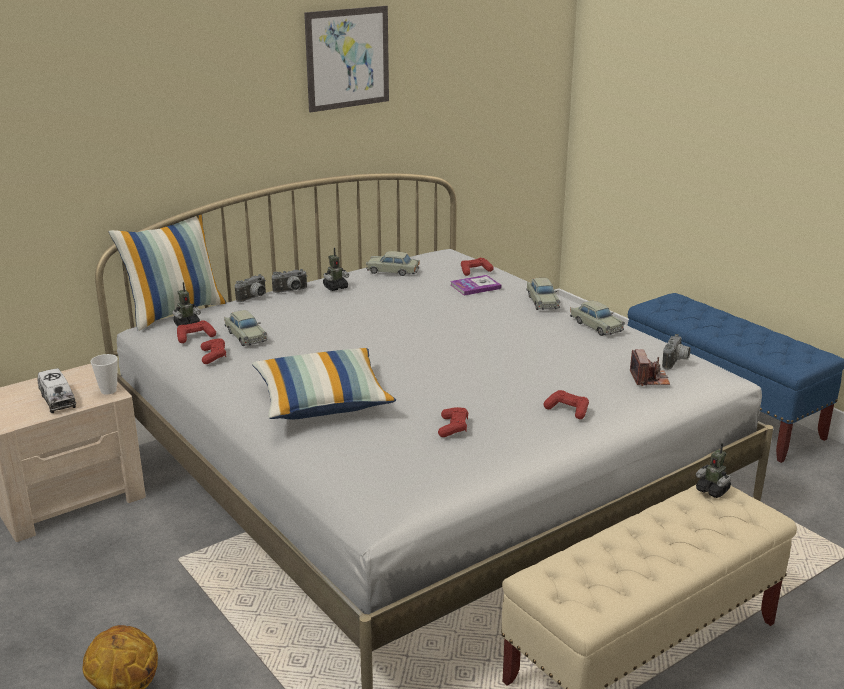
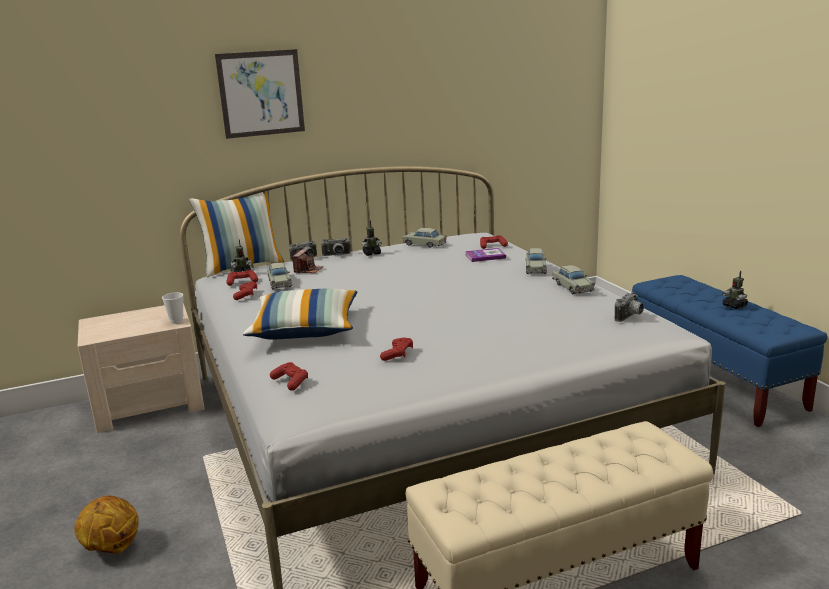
camera: 15 degrees right, 5 degrees down
toy truck [38,368,76,413] -> none
picture [304,6,389,112] -> picture moved to [215,49,305,139]
red game controller [544,390,589,419] -> red game controller moved to [270,362,308,391]
camera [630,349,670,386] -> camera moved to [292,250,323,273]
toy robot [696,443,731,498] -> toy robot moved to [722,271,748,309]

